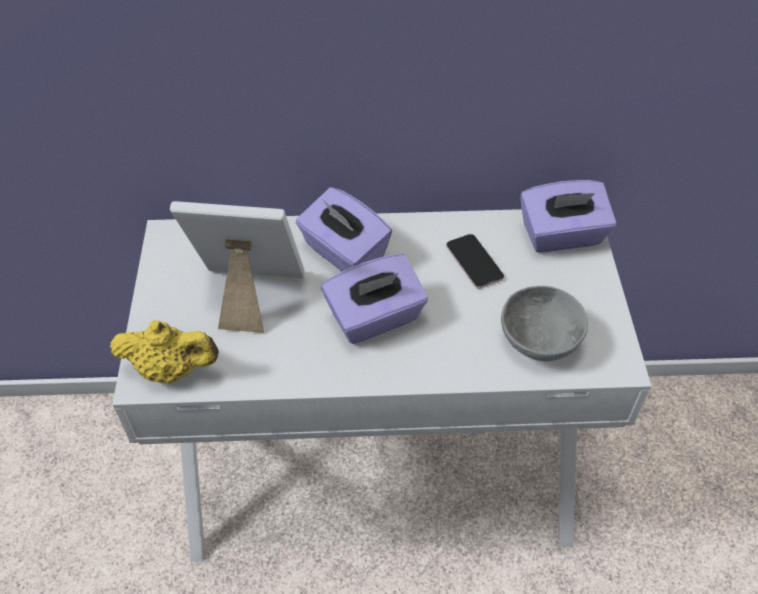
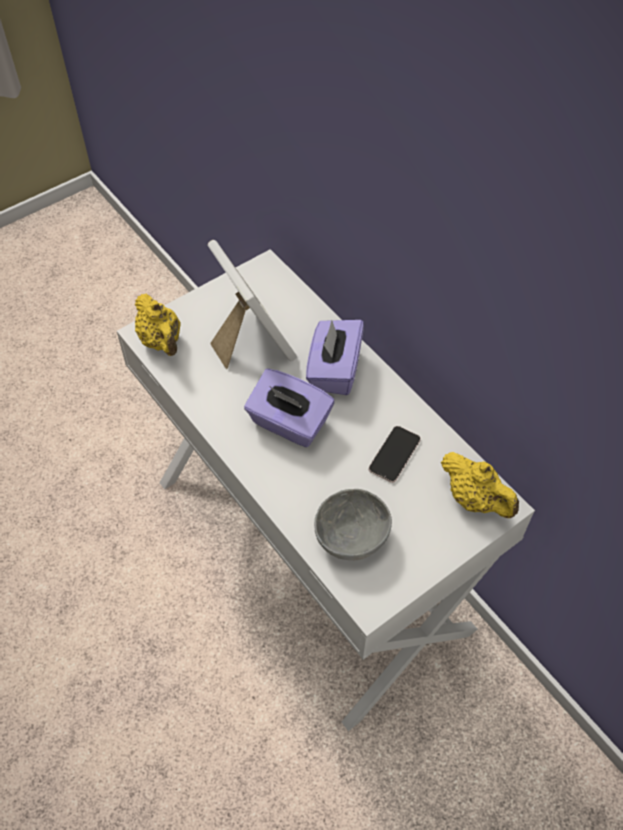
camera: 55 degrees right, 5 degrees up
purple tissue box [520,180,616,252] -> yellow teapot [441,452,519,518]

